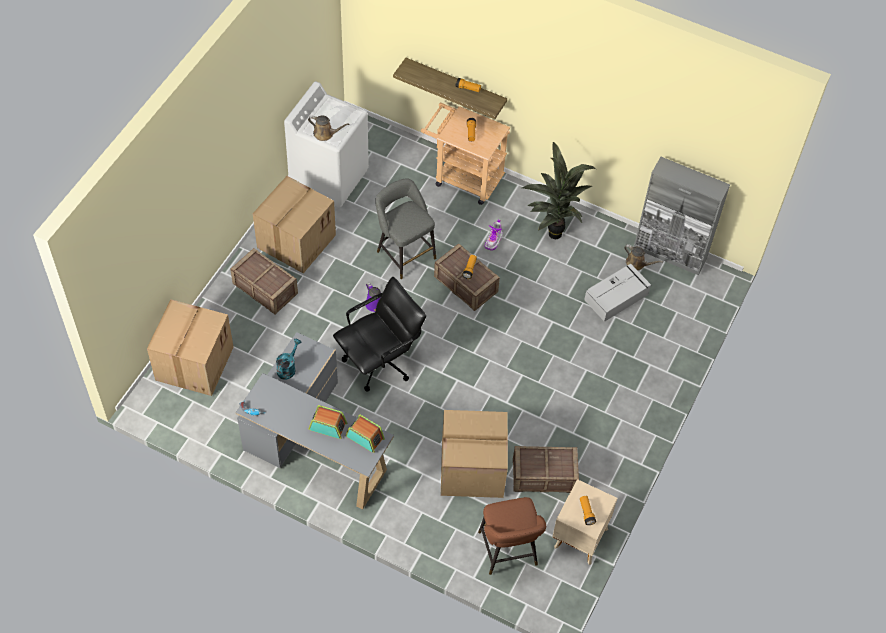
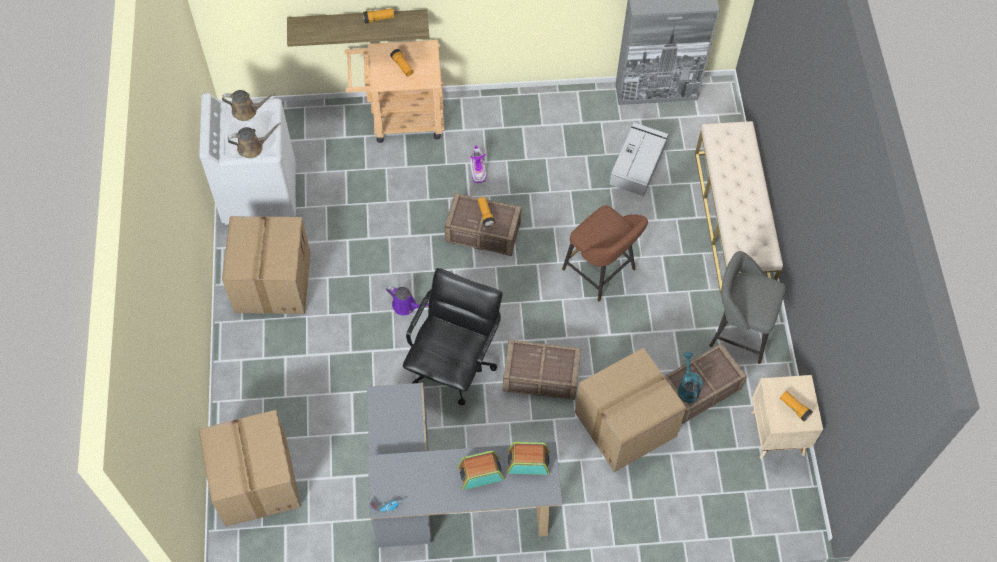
camera: 30 degrees left, 5 degrees up
crate [231,248,298,314] -> crate moved to [503,339,581,400]
turquoise watering can [276,339,301,380] -> turquoise watering can moved to [678,352,703,403]
grey stool [375,178,436,279] -> grey stool moved to [709,251,785,364]
brown stool [478,497,546,575] -> brown stool moved to [562,205,648,301]
potted plant [522,142,597,239] -> none
brown watering can [624,244,663,270] -> brown watering can moved to [222,90,275,121]
none -> beige bench [695,121,783,295]

